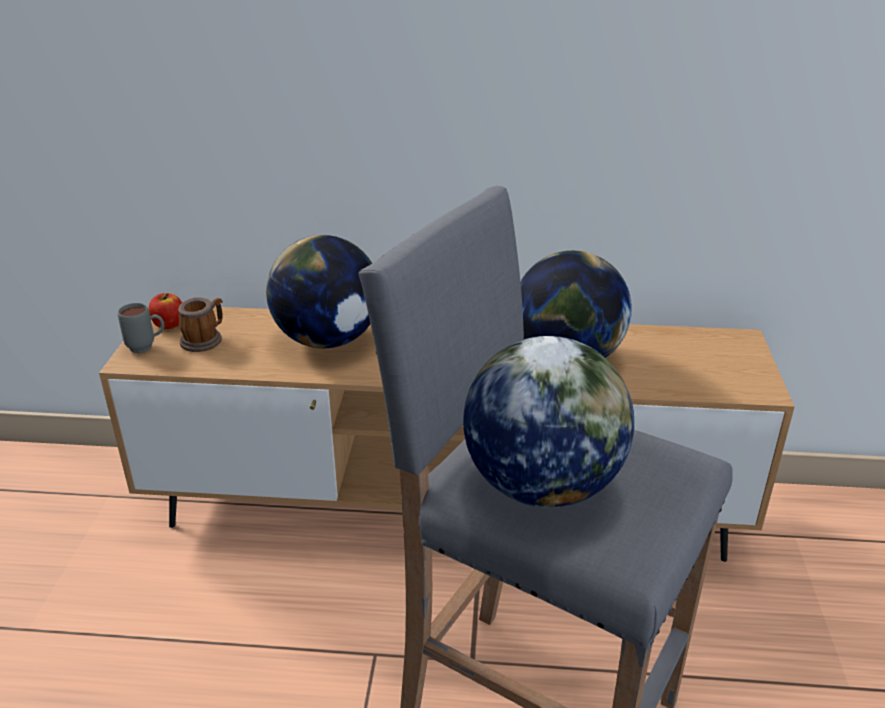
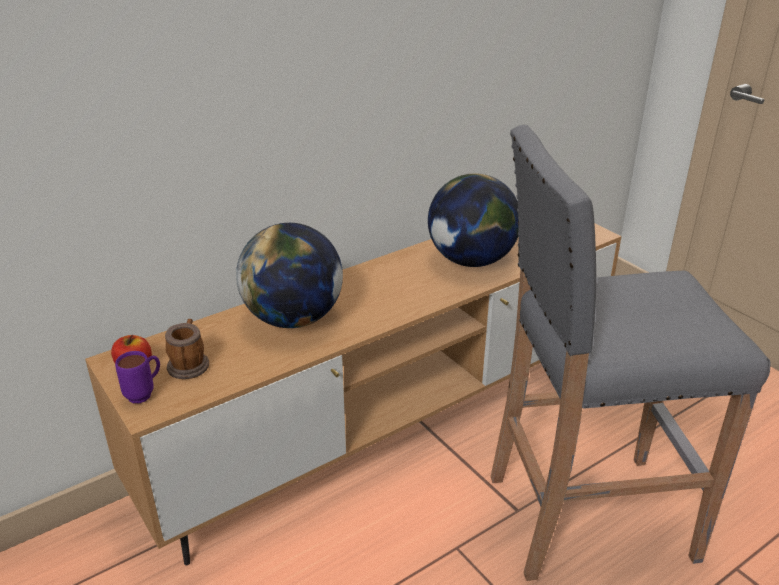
camera: 40 degrees left, 0 degrees up
grey mug [118,303,165,353] -> purple mug [115,351,160,403]
globe [463,336,634,508] -> none

